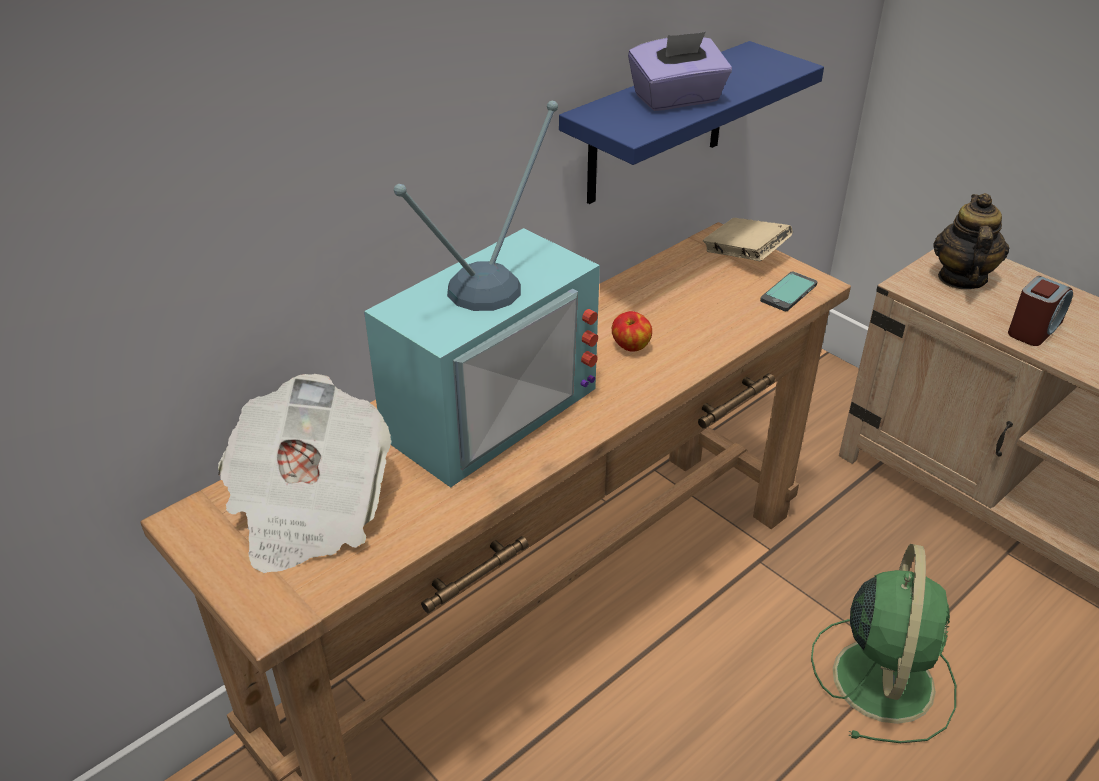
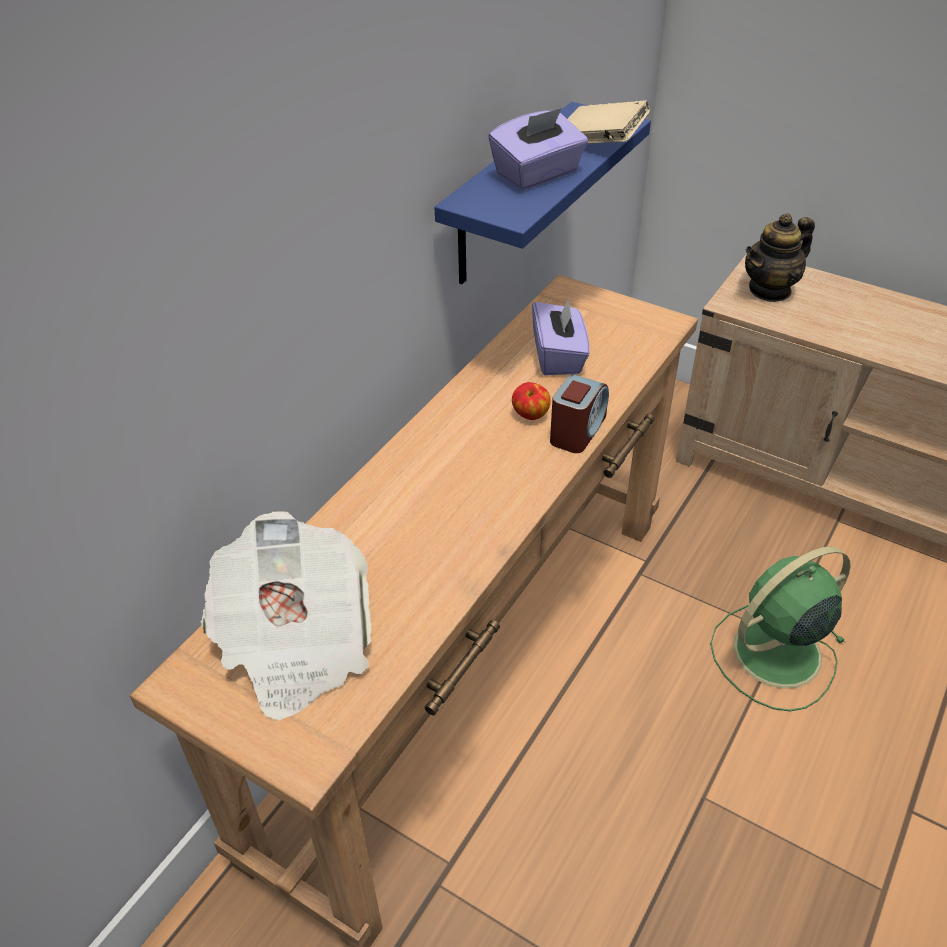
camera: 15 degrees left, 5 degrees up
television [364,101,600,487] -> none
beige book [703,218,793,261] -> beige book moved to [568,100,650,144]
phone [760,271,818,311] -> none
green fan [811,544,956,743] -> green fan turned 120 degrees counterclockwise [710,546,851,711]
teapot [933,193,1009,289] -> teapot turned 120 degrees counterclockwise [745,213,815,302]
alarm clock [1008,276,1073,346] -> alarm clock moved to [550,374,609,453]
none -> purple tissue box [532,298,590,376]

